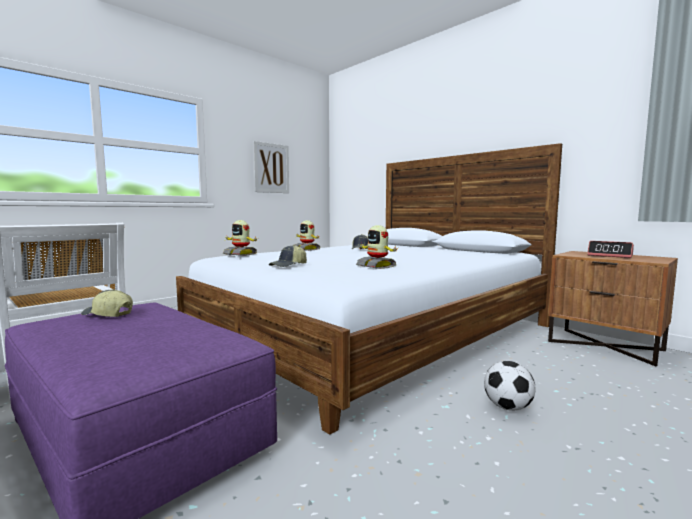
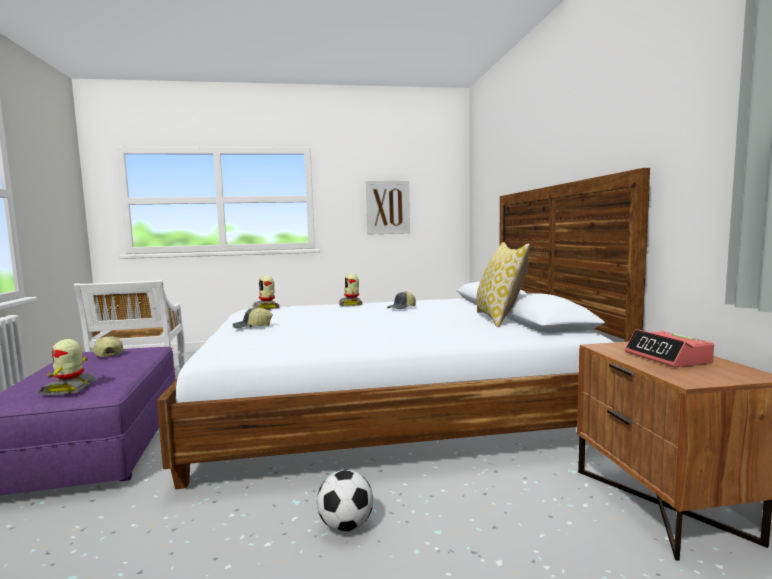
camera: 35 degrees right, 0 degrees up
toy robot [356,225,398,269] -> toy robot moved to [38,339,96,395]
none -> pillow [477,242,530,327]

